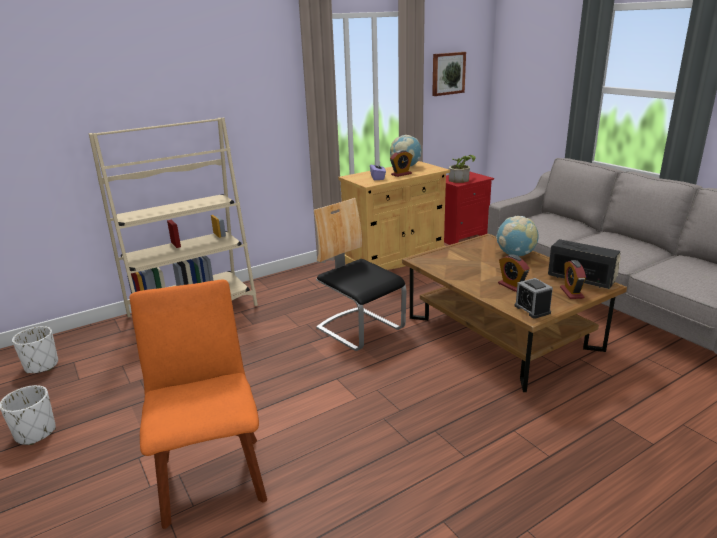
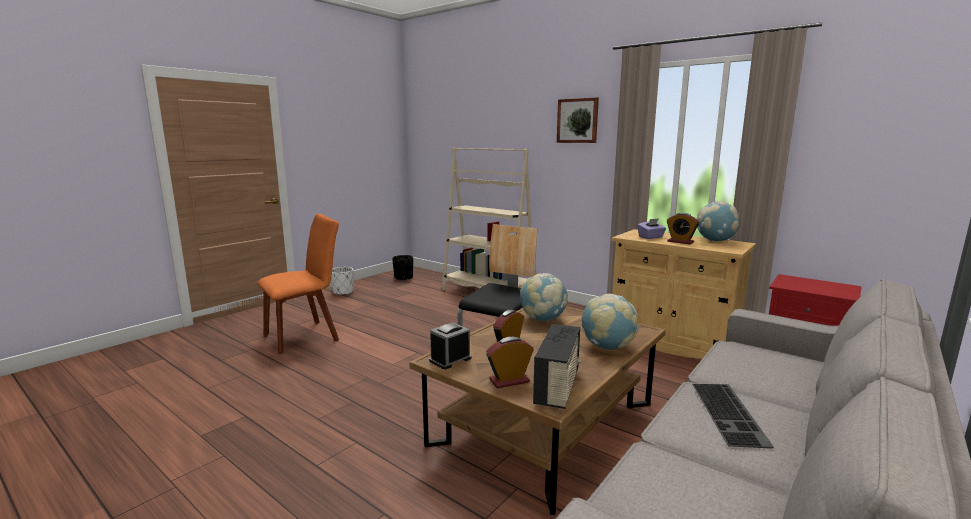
camera: 70 degrees right, 10 degrees down
white planter [12,326,58,374] -> black planter [392,255,413,280]
picture [432,52,466,96] -> picture moved to [557,97,599,143]
potted plant [449,155,476,183] -> none
none -> globe [520,273,568,321]
none -> keyboard [692,384,774,449]

